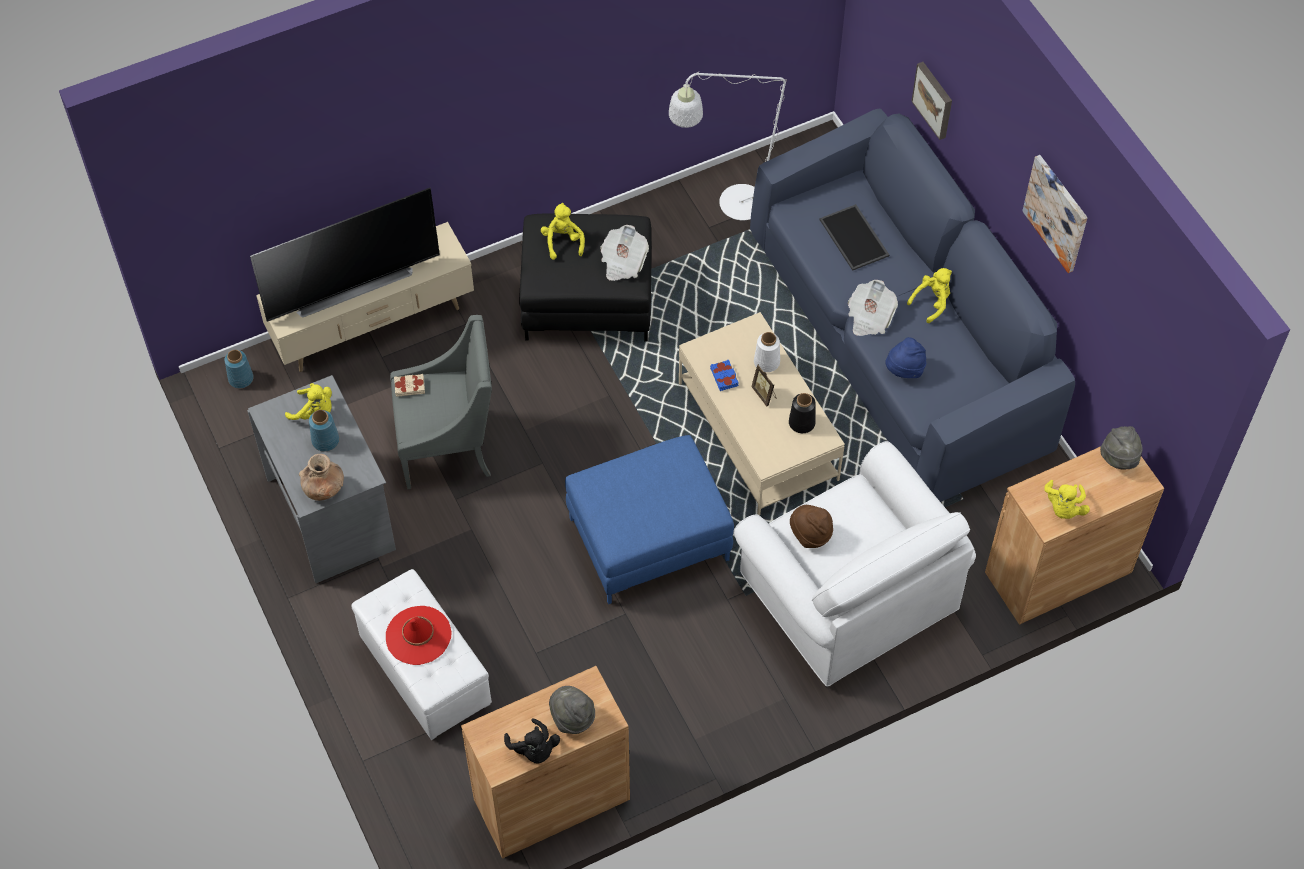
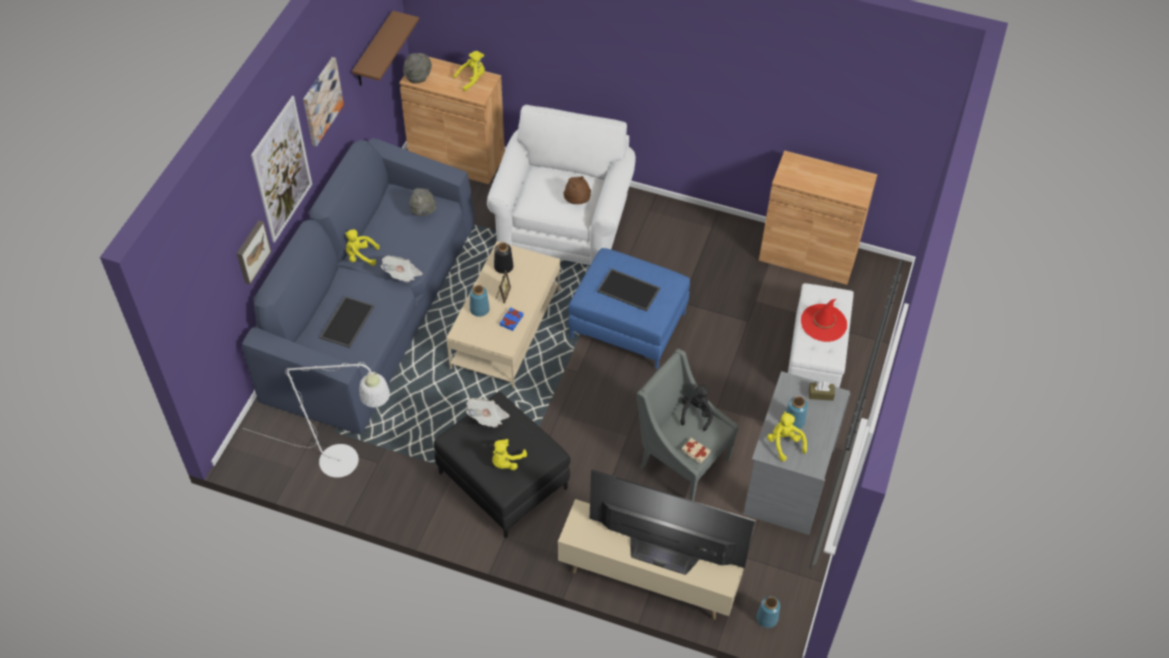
camera: 135 degrees left, 5 degrees down
brown vase [299,454,344,501] -> brown tissue box [809,382,835,401]
black plush toy [504,718,560,763] -> black plush toy moved to [680,384,713,431]
grey hat [549,686,595,734] -> grey hat moved to [409,188,437,216]
white vase [754,332,780,372] -> blue vase [470,285,490,317]
blue hat [885,337,926,378] -> none
none -> picture [251,96,312,243]
none -> brown shelf [352,11,419,86]
none -> tray [597,268,660,311]

